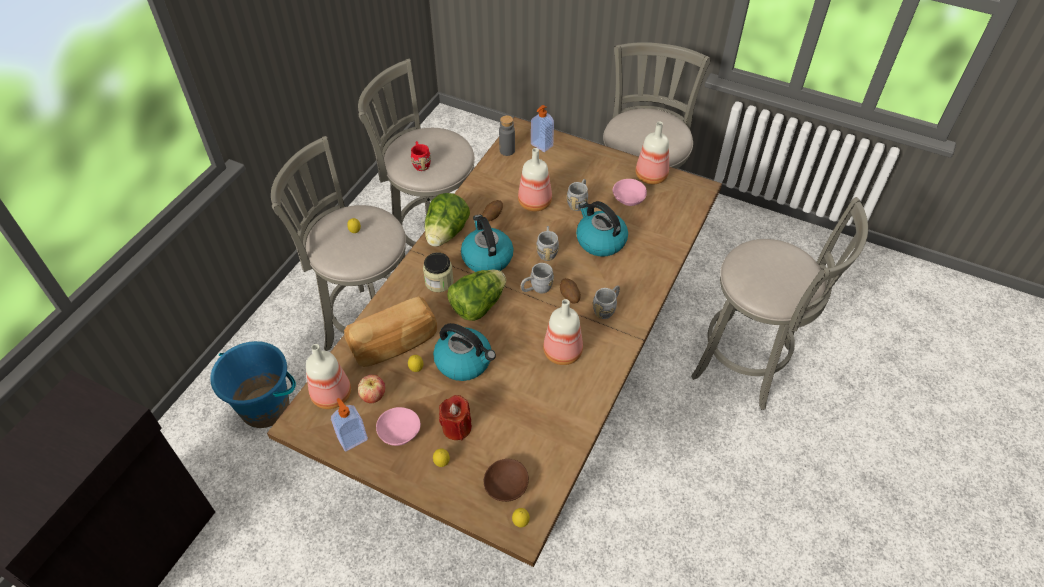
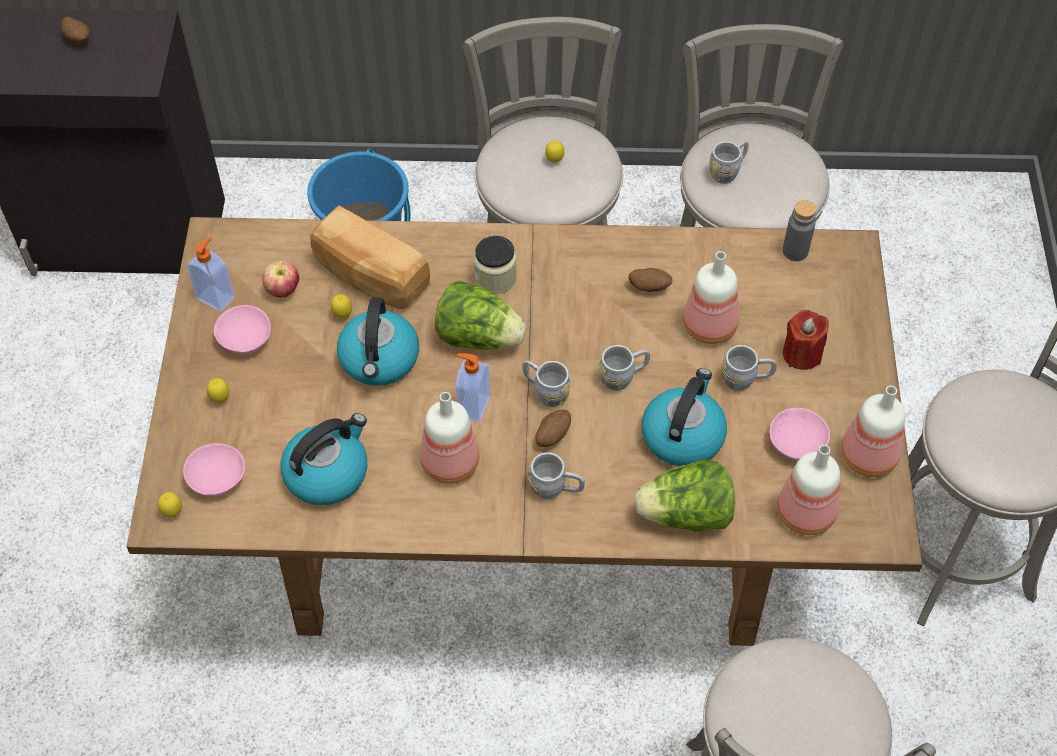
camera: 65 degrees right, 5 degrees up
bottle [306,344,351,409] -> bottle moved to [777,445,840,535]
red mug [411,141,431,171] -> grey mug [709,141,749,184]
lettuce [425,193,470,247] -> lettuce moved to [635,459,735,532]
red candle [439,395,472,441] -> red candle moved to [783,310,829,370]
kettle [461,215,514,272] -> kettle moved to [280,413,368,505]
brown bowl [484,459,529,502] -> pink bowl [183,443,246,496]
soap dispenser [531,105,554,152] -> soap dispenser moved to [455,353,490,423]
none -> potato [61,17,90,43]

